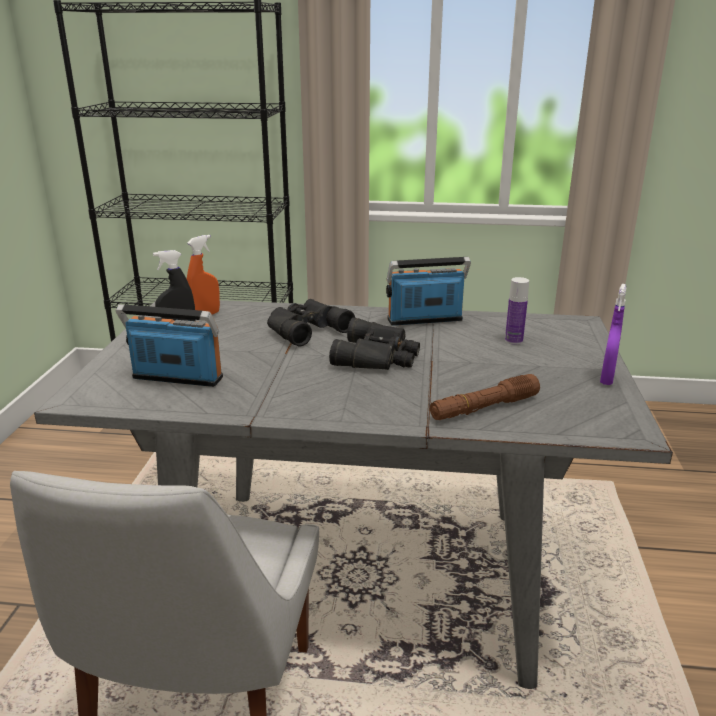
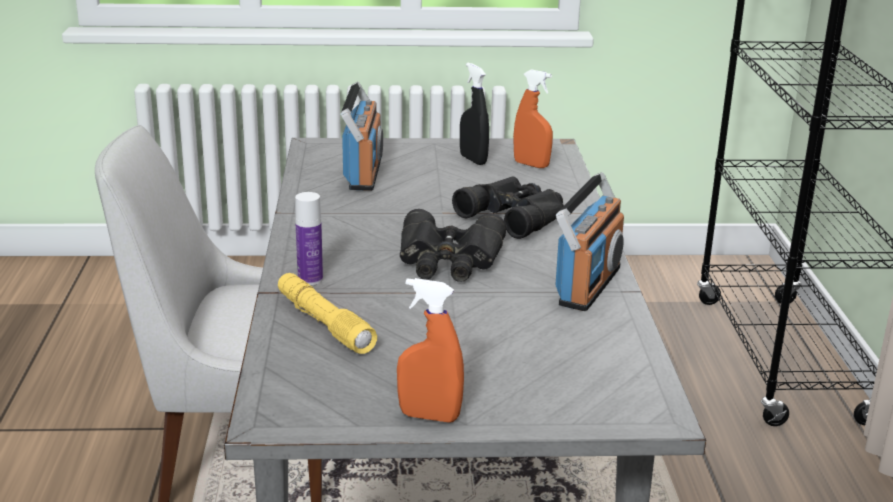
camera: 80 degrees right, 0 degrees up
radio [386,257,471,326] -> radio turned 45 degrees clockwise [555,172,624,311]
brown flashlight [430,374,540,420] -> yellow flashlight [278,273,377,354]
bottle [505,277,529,345] -> bottle moved to [295,192,323,285]
purple spray bottle [600,284,626,385] -> orange spray bottle [397,278,464,423]

